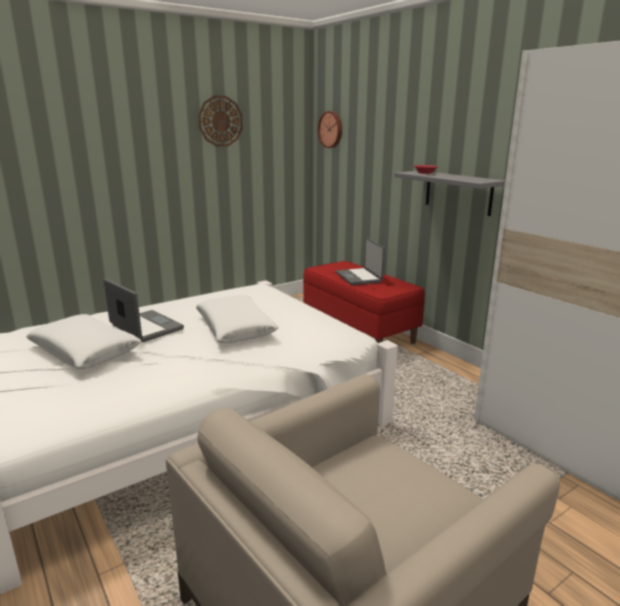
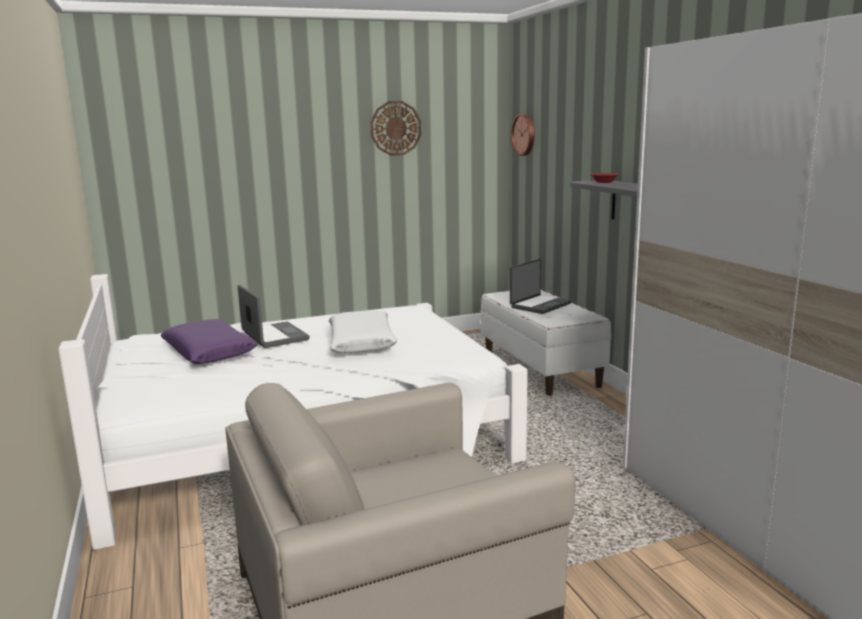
camera: 15 degrees right, 5 degrees down
white pillow [26,314,141,369] -> purple pillow [161,319,258,364]
red bench [303,261,425,344] -> white bench [481,290,611,396]
laptop [336,238,385,285] -> laptop turned 135 degrees counterclockwise [510,259,572,314]

